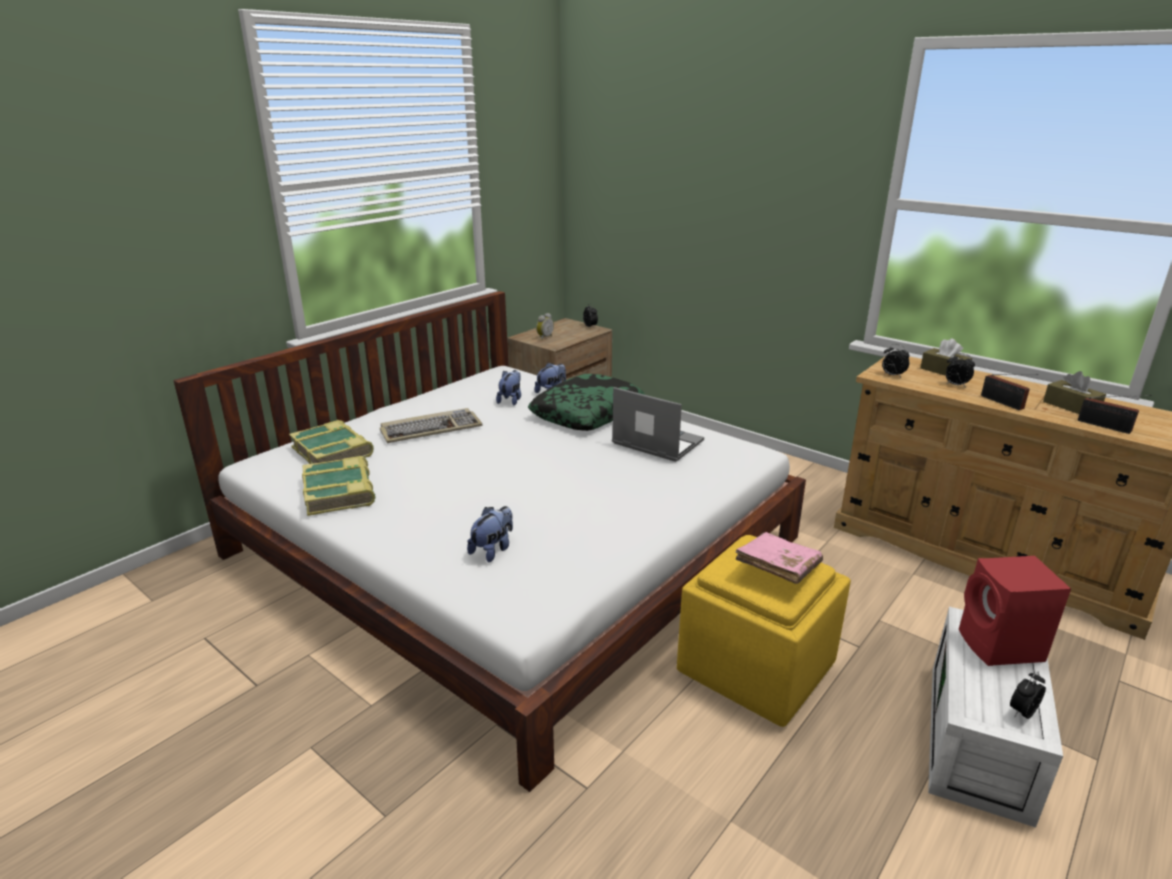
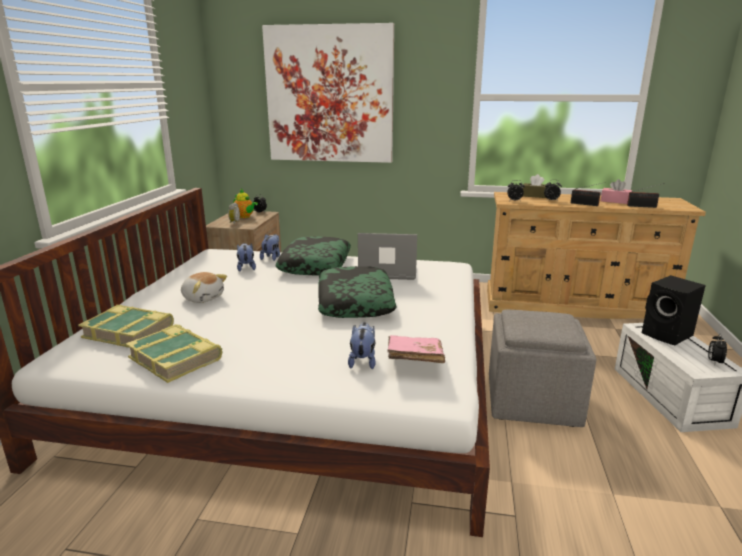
camera: 30 degrees left, 5 degrees down
keyboard [380,408,483,443] -> plush toy [181,272,227,303]
yellow ottoman [677,535,851,727] -> grey ottoman [489,310,596,427]
pink book [735,532,823,584] -> pink book moved to [387,335,445,363]
red speaker [959,556,1071,666] -> black speaker [642,275,706,345]
brown tissue box [1043,371,1106,414] -> pink tissue box [601,179,632,204]
none -> teapot [233,189,258,218]
none -> picture [262,23,394,163]
none -> pillow [318,266,397,318]

